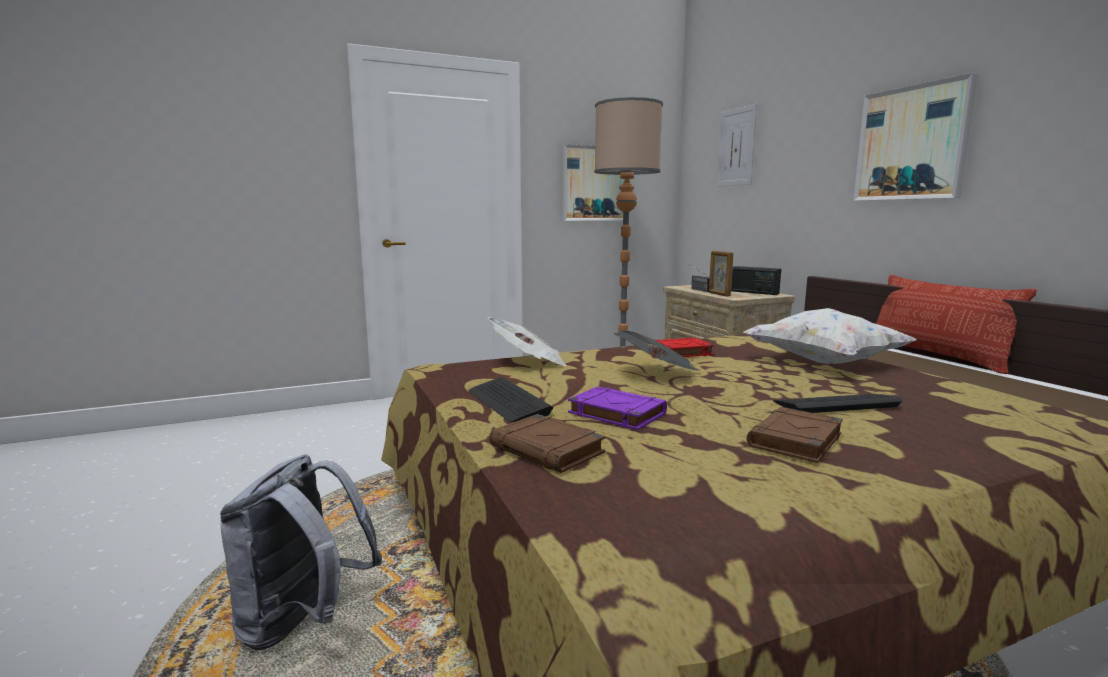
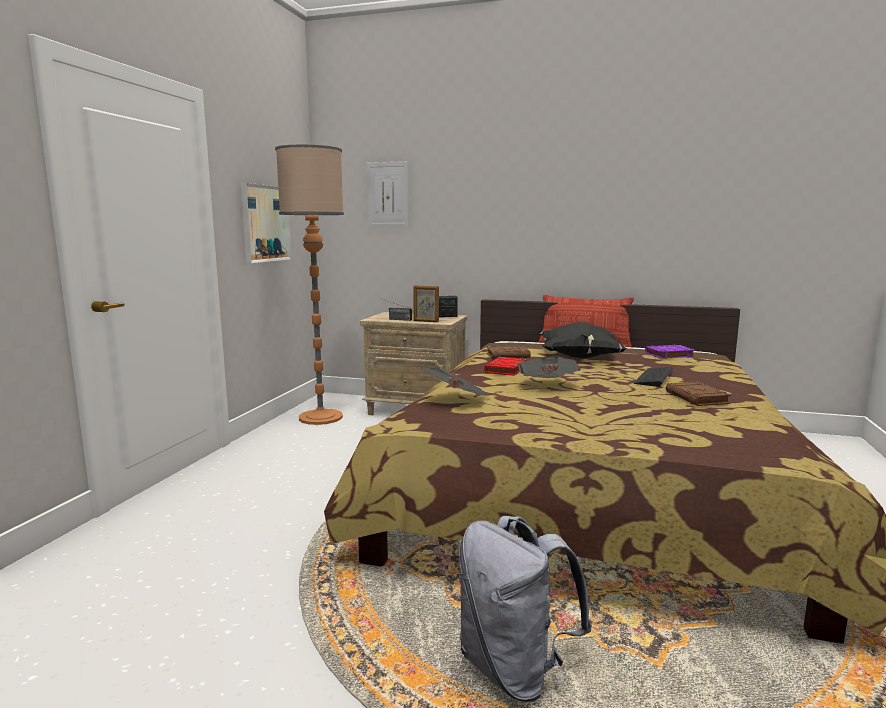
camera: 50 degrees left, 0 degrees up
keyboard [468,377,554,422] -> none
brown book [490,414,605,473] -> brown book moved to [487,346,531,359]
purple book [568,386,667,430] -> purple book moved to [645,345,695,359]
white pillow [744,308,916,364] -> black pillow [540,322,627,358]
picture [853,73,978,201] -> none

